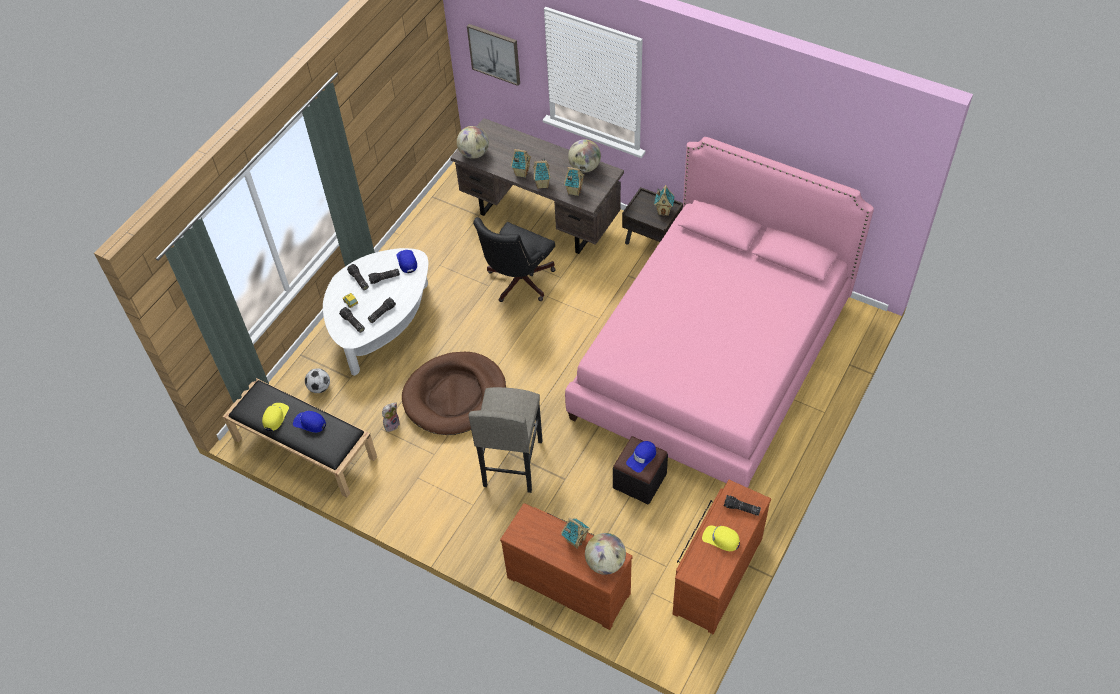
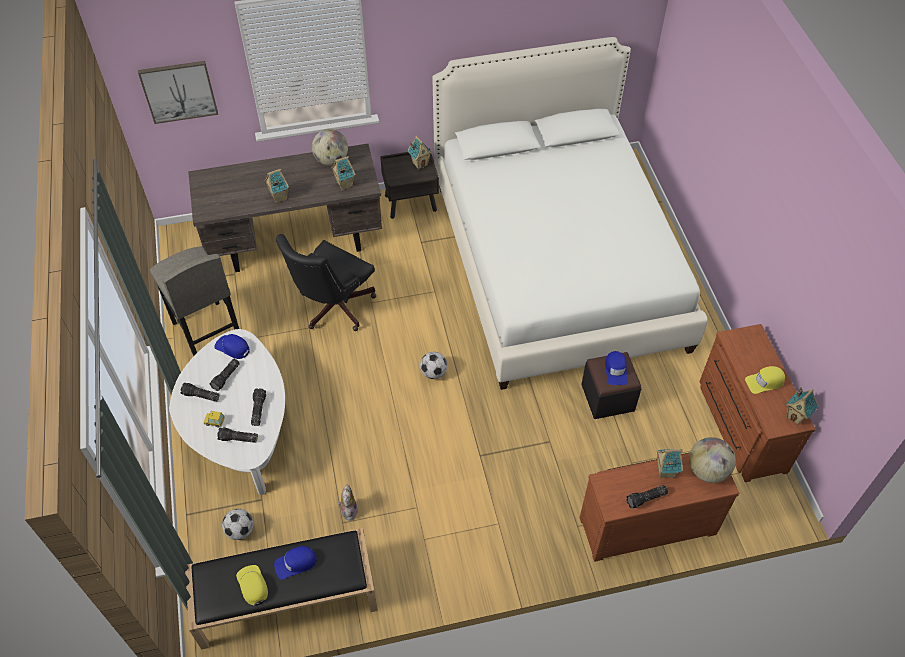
camera: 45 degrees left, 0 degrees up
brown dog bed [402,352,506,435] -> none
globe [457,126,489,159] -> none
grey stool [469,387,543,493] -> grey stool moved to [149,246,239,357]
black office chair [473,217,556,302] -> black office chair turned 45 degrees clockwise [276,234,376,331]
toy house [533,158,550,189] -> toy house moved to [786,387,818,425]
pink bed [565,137,874,488] -> white bed [432,37,708,390]
flashlight [724,495,761,516] -> flashlight moved to [626,485,668,509]
none -> football [420,352,448,379]

